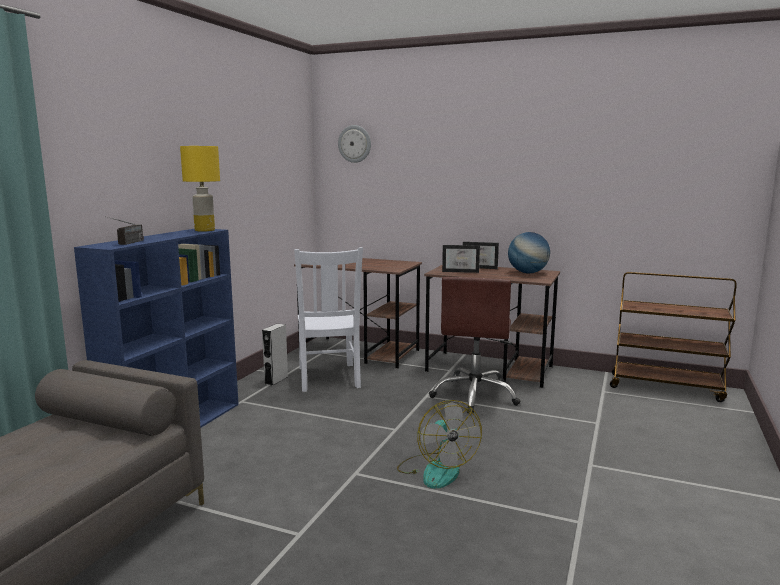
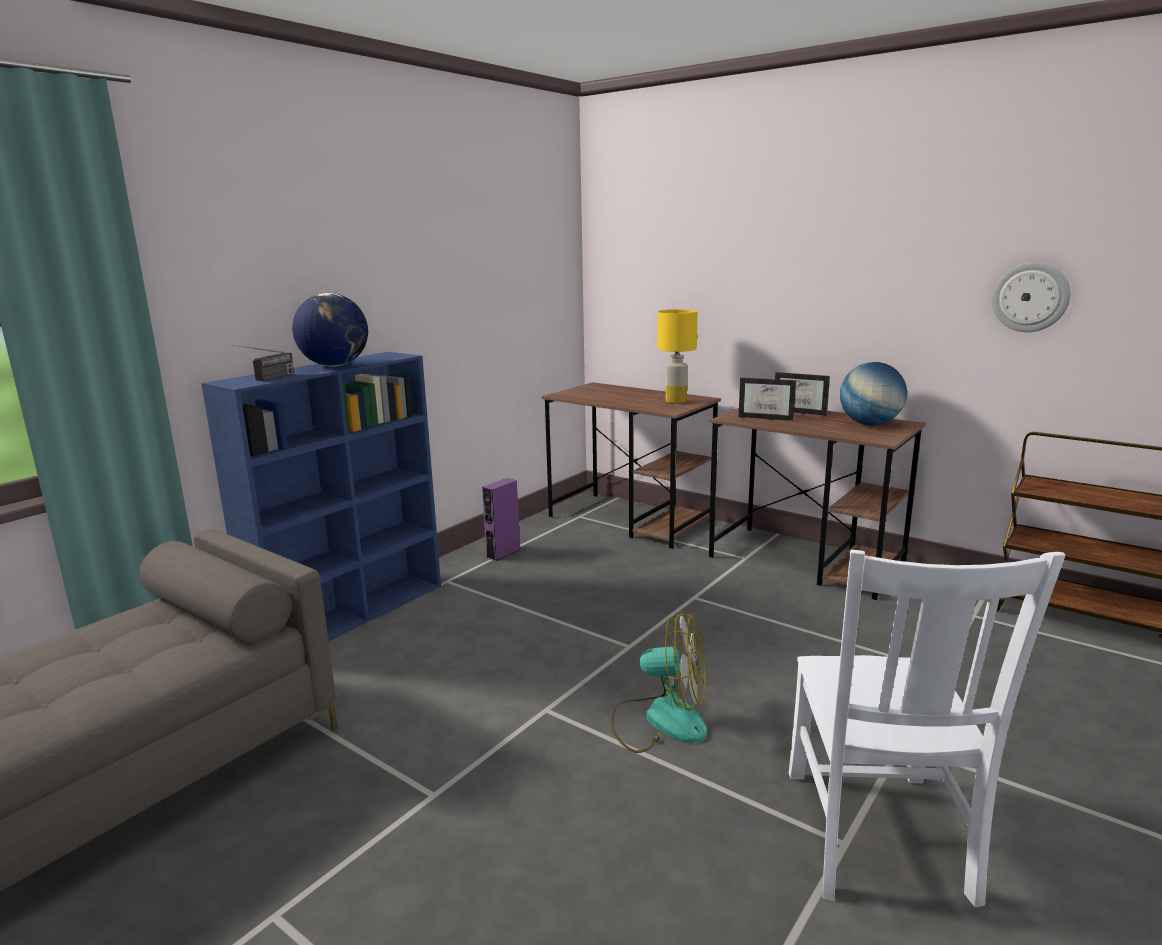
camera: 15 degrees right, 5 degrees up
yellow table lamp [180,146,220,232] -> yellow table lamp moved to [657,309,698,404]
grey speaker [262,323,288,386] -> purple speaker [482,478,521,561]
white chair [294,247,363,392] -> white chair moved to [789,550,1065,907]
wall clock [338,125,371,163] -> wall clock moved to [992,262,1071,332]
fan [397,400,482,489] -> fan turned 75 degrees counterclockwise [611,611,707,753]
brown office chair [429,277,520,414] -> none
none -> globe [292,293,368,367]

